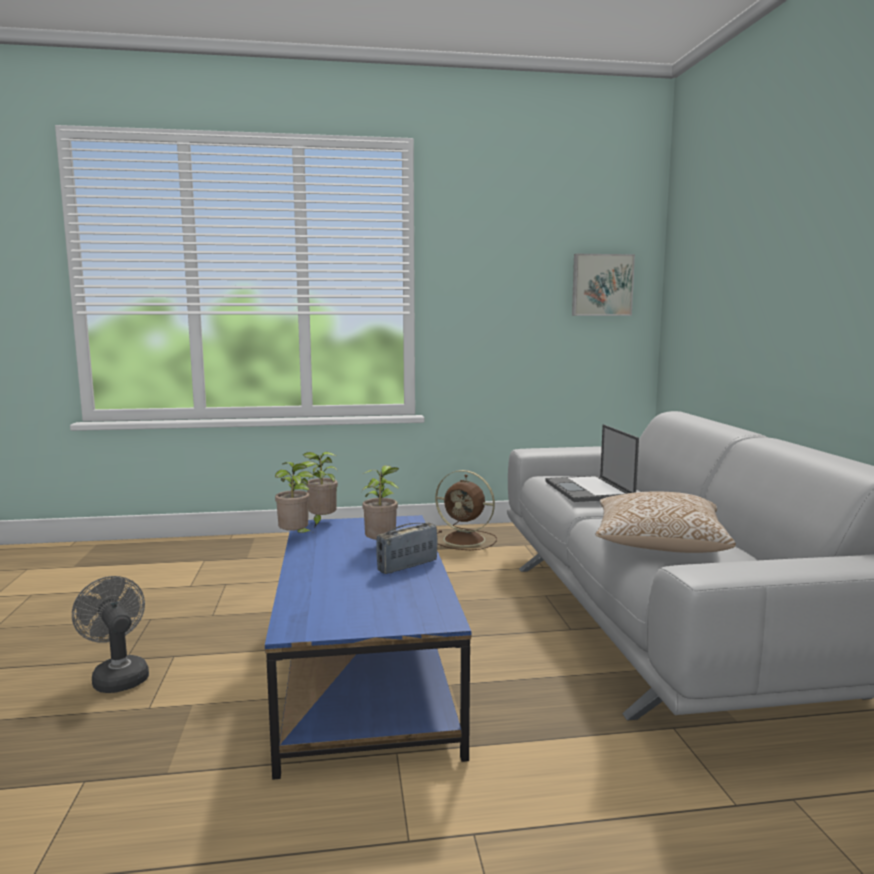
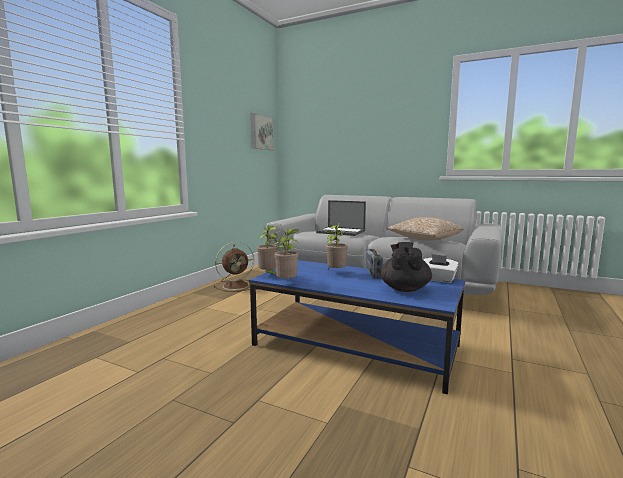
camera: 55 degrees left, 0 degrees up
grey fan [72,576,149,693] -> none
none -> black teapot [381,242,432,292]
none -> white tissue box [424,254,459,283]

